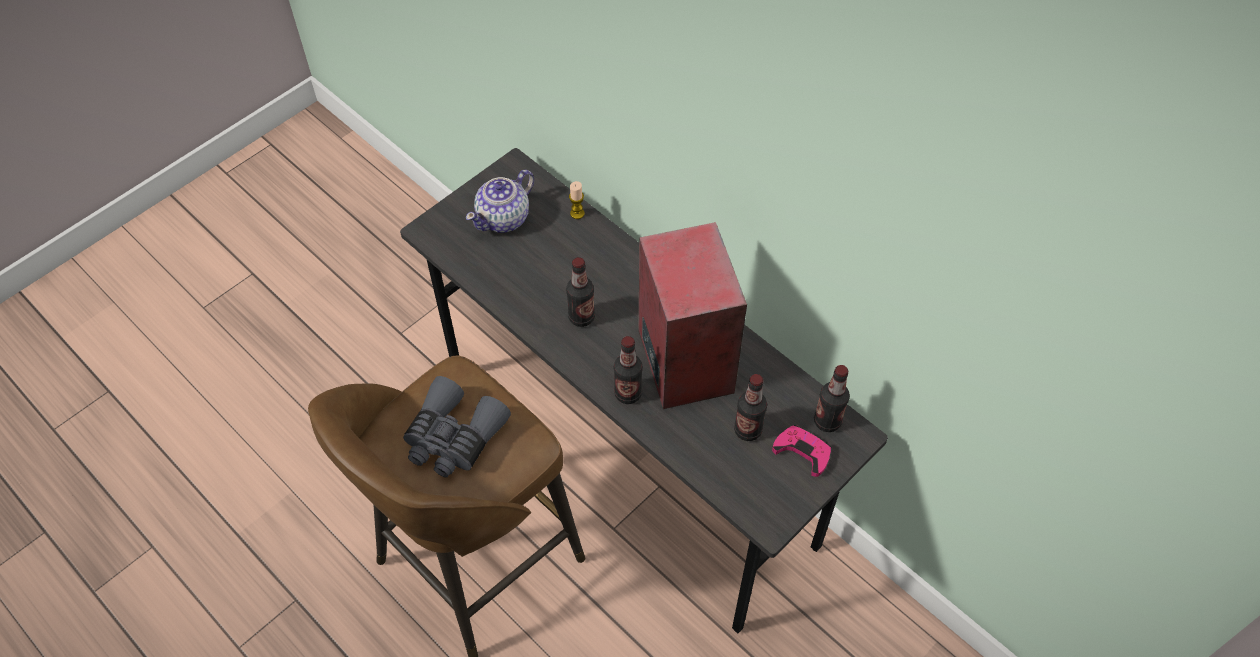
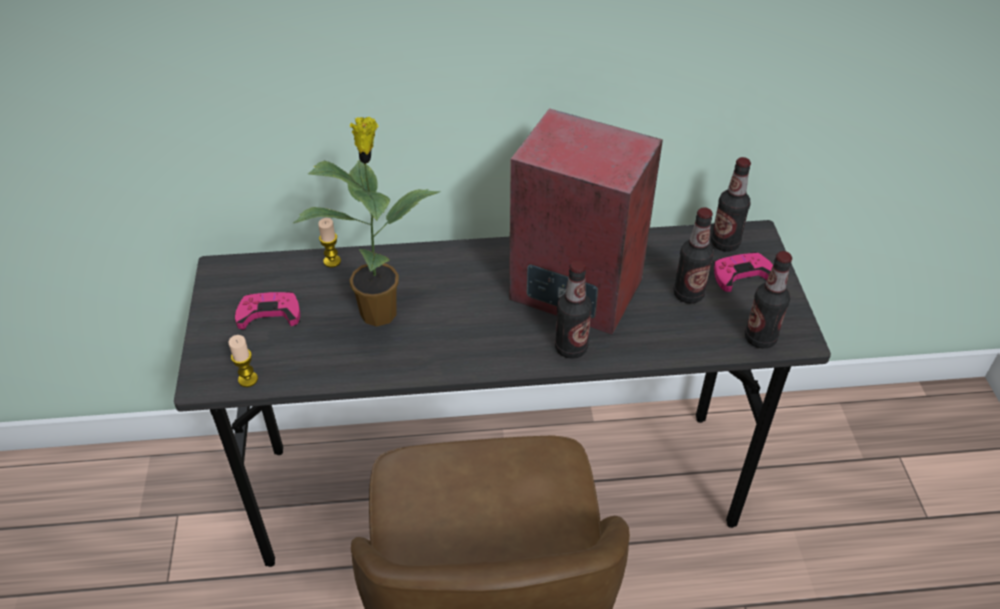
camera: 50 degrees left, 10 degrees down
grey binoculars [403,376,511,477] -> none
teapot [466,170,534,233] -> pink game controller [235,291,300,329]
bottle [566,257,595,327] -> bottle moved to [745,251,792,349]
none -> candle [228,335,258,387]
none -> potted plant [293,117,441,327]

